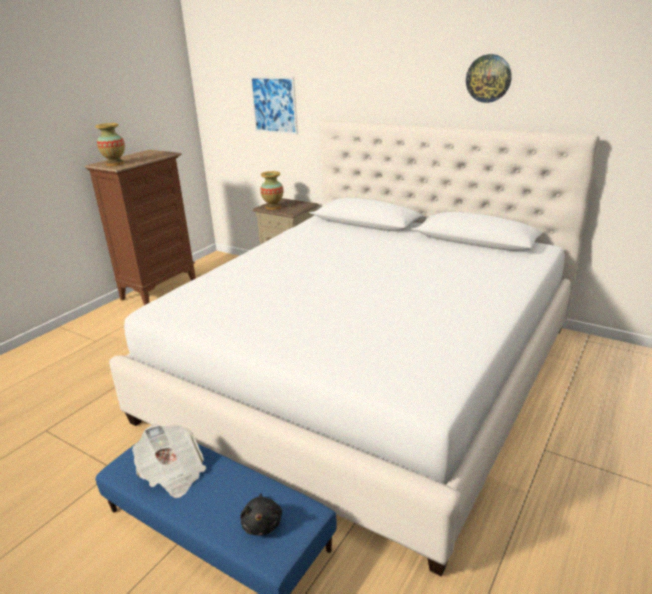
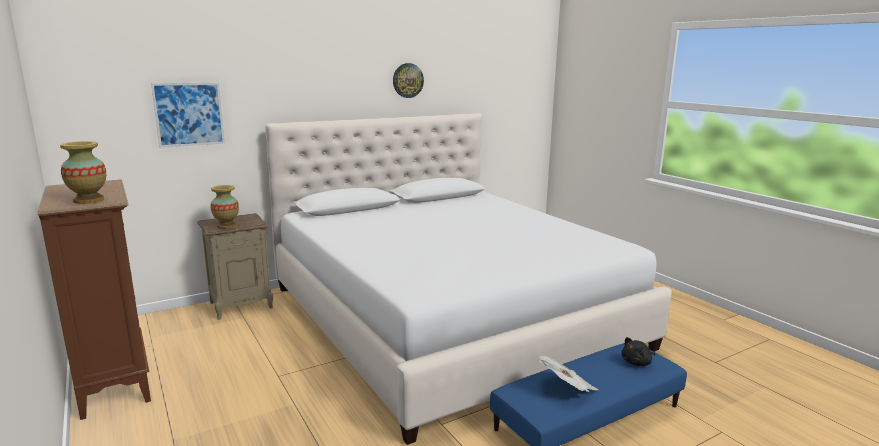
camera: 65 degrees left, 10 degrees down
black plush toy [240,494,282,536] -> black plush toy turned 135 degrees clockwise [622,337,655,366]

